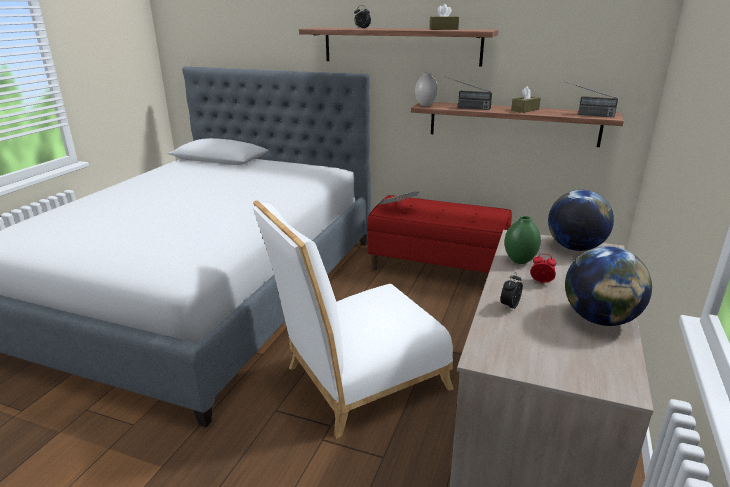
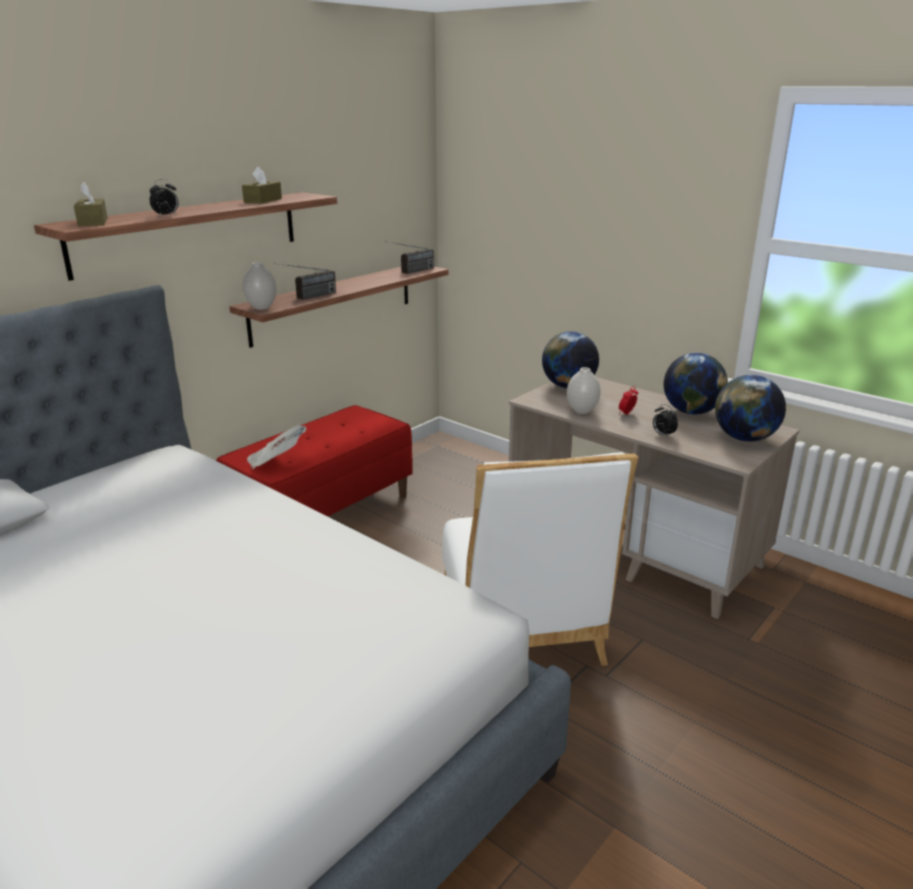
camera: 70 degrees left, 0 degrees up
green vase [504,216,541,264] -> white vase [567,367,601,414]
brown tissue box [511,86,541,113] -> brown tissue box moved to [74,182,108,226]
none -> globe [715,375,786,442]

